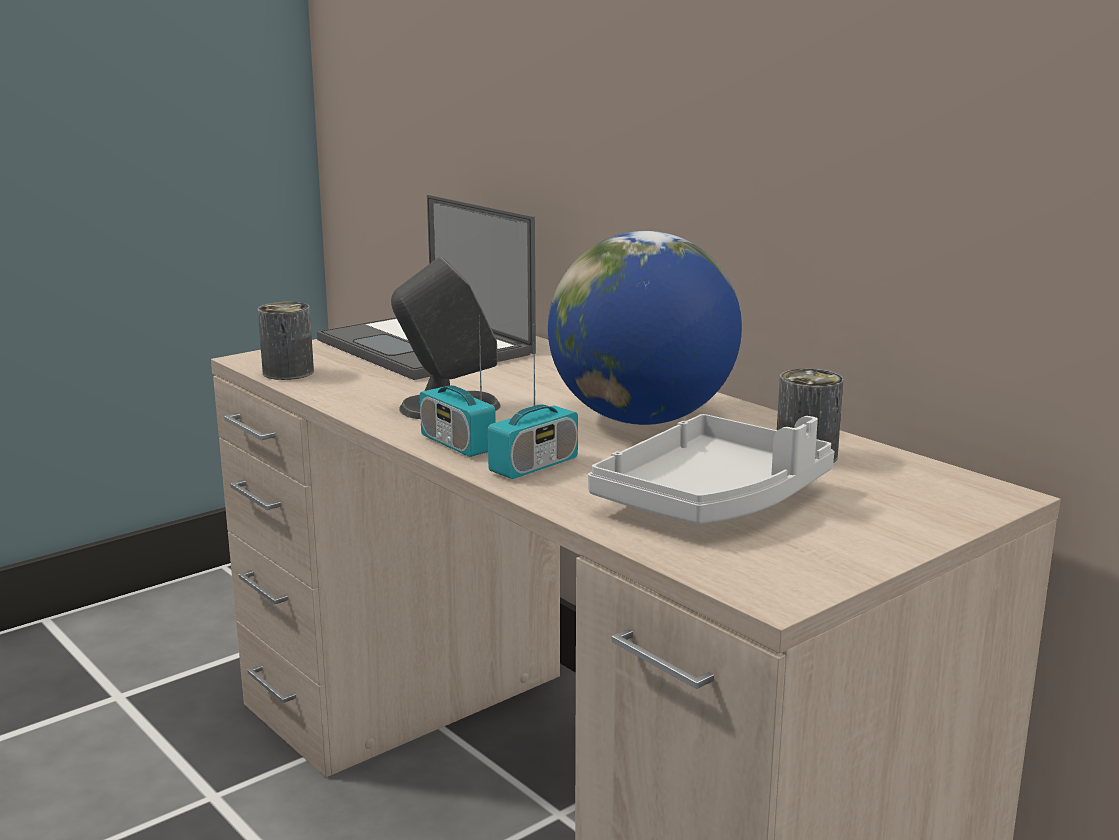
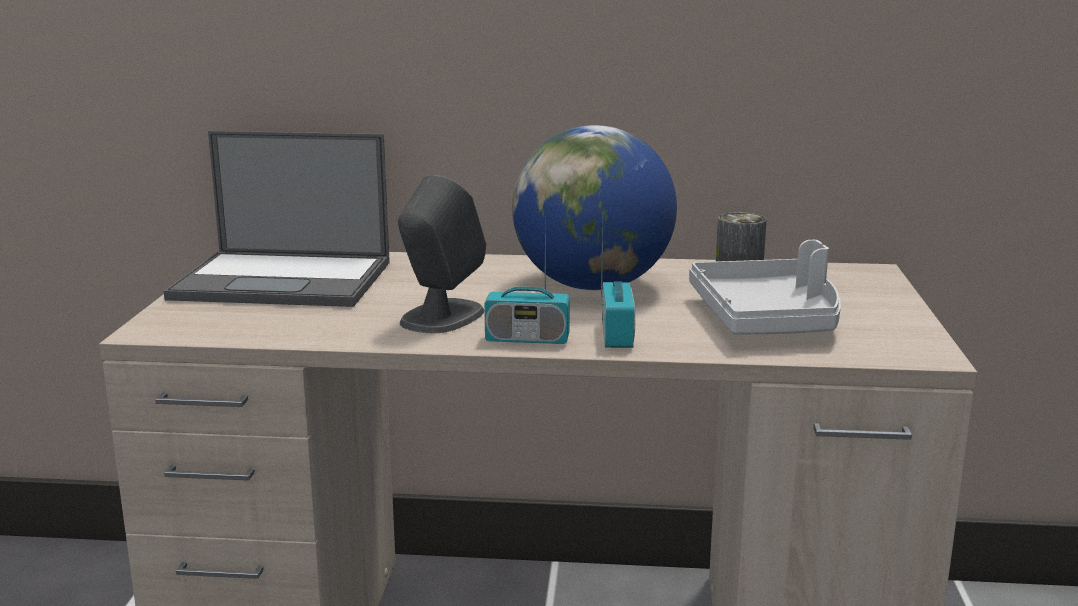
camera: 45 degrees left, 0 degrees up
can [258,302,314,380] -> none

